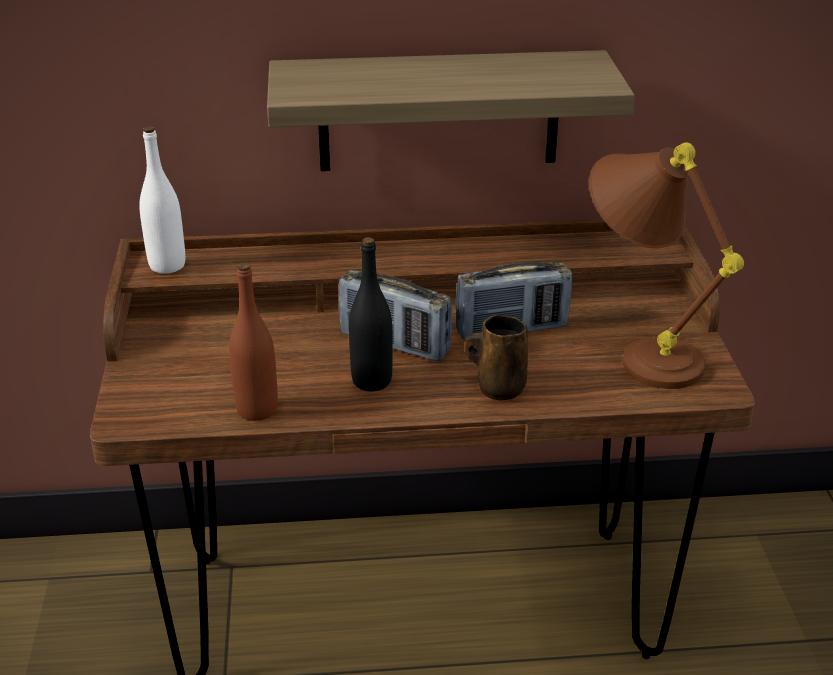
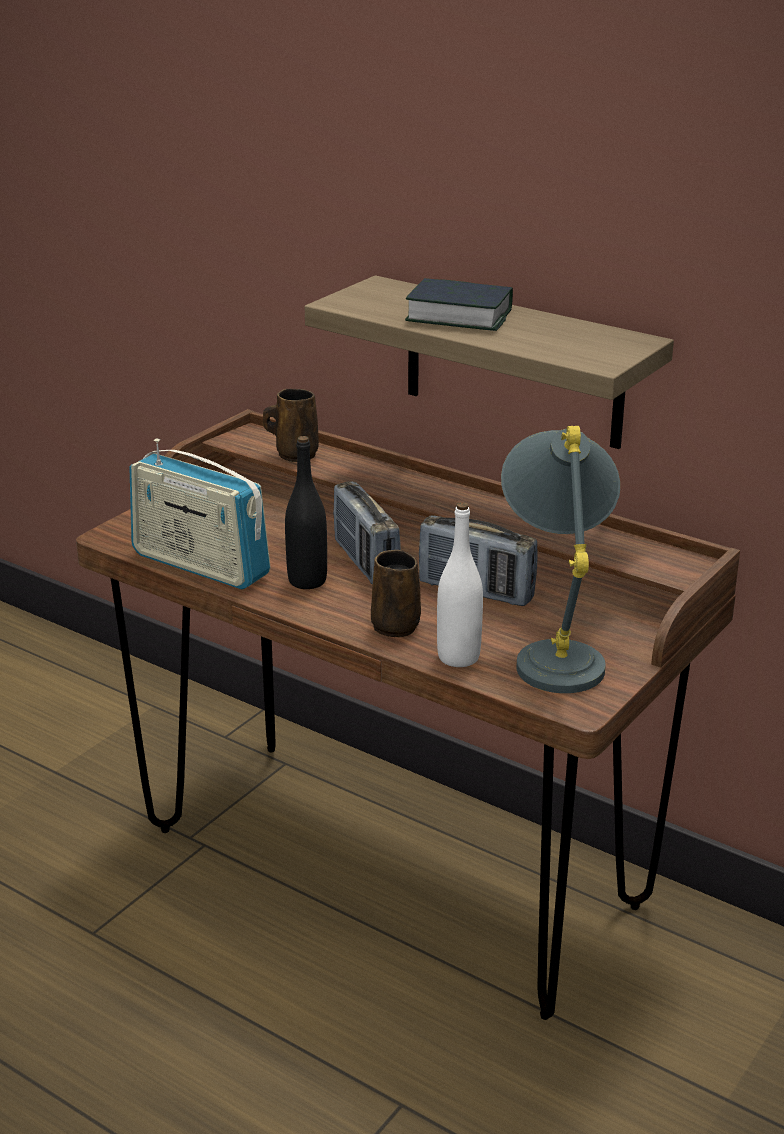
camera: 40 degrees right, 5 degrees down
white bottle [139,126,185,274] -> white bottle moved to [437,502,483,667]
brown bottle [229,263,278,421] -> radio [129,438,271,589]
brown table lamp [589,142,744,389] -> grey table lamp [501,426,620,693]
none -> brown mug [263,389,319,462]
none -> book [405,278,513,331]

